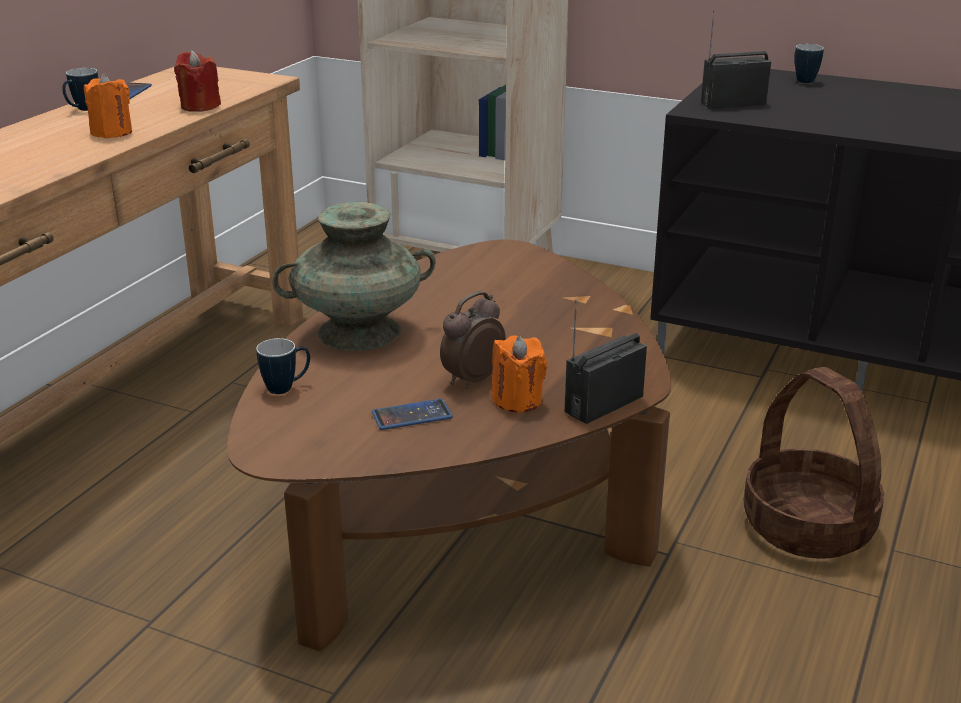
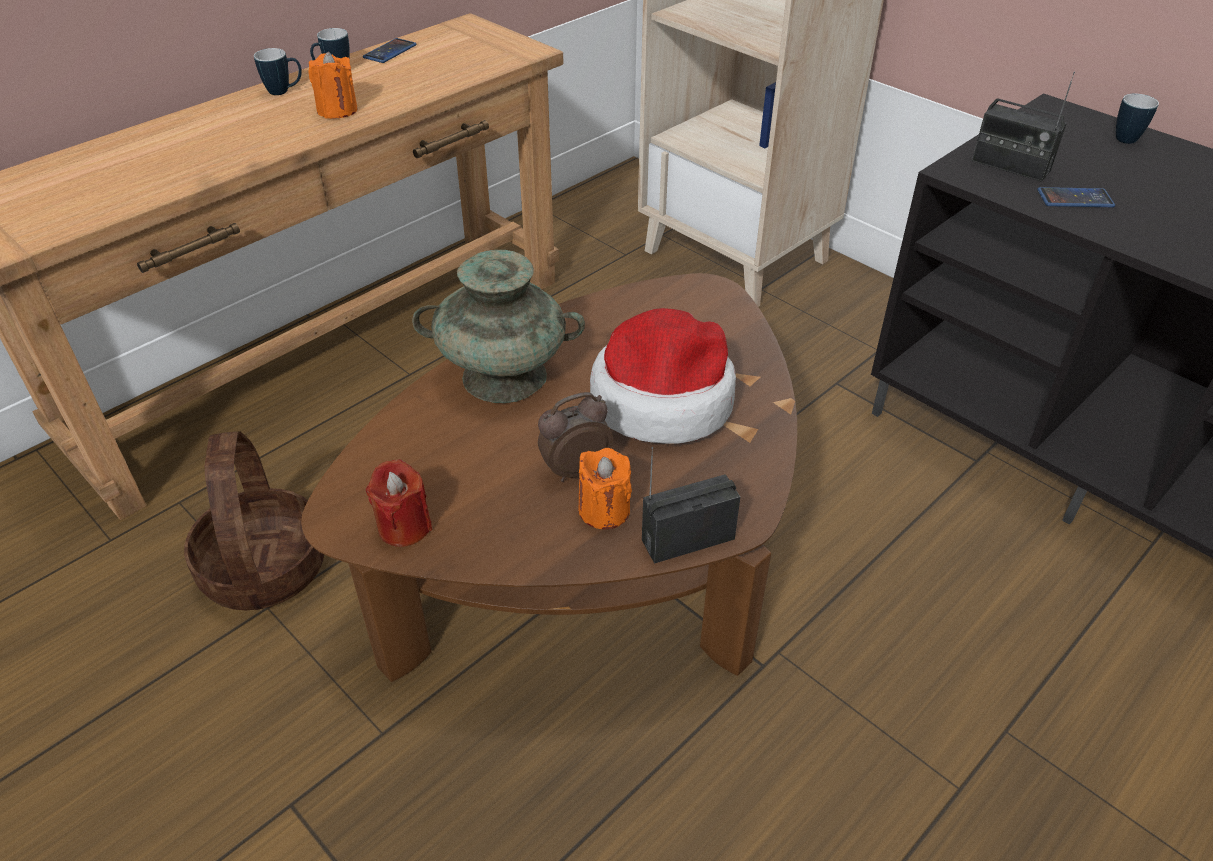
camera: 20 degrees right, 15 degrees up
red candle [174,51,221,112] -> red candle moved to [366,459,432,547]
mug [256,338,310,394] -> mug moved to [254,48,302,95]
phone [371,399,453,430] -> phone moved to [1037,187,1115,207]
radio [701,10,771,109] -> radio turned 150 degrees counterclockwise [972,71,1075,182]
basket [744,367,884,559] -> basket moved to [184,432,324,610]
none -> hat [590,308,736,444]

